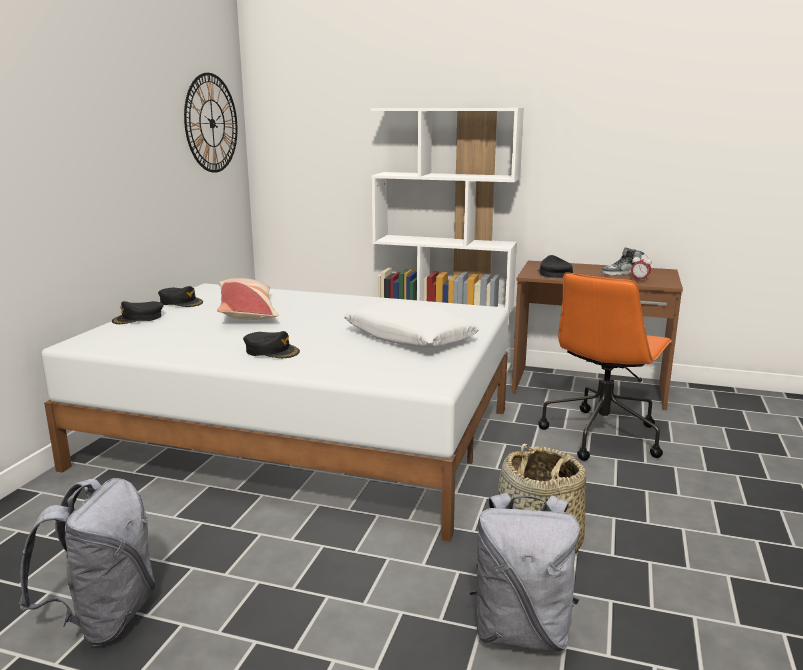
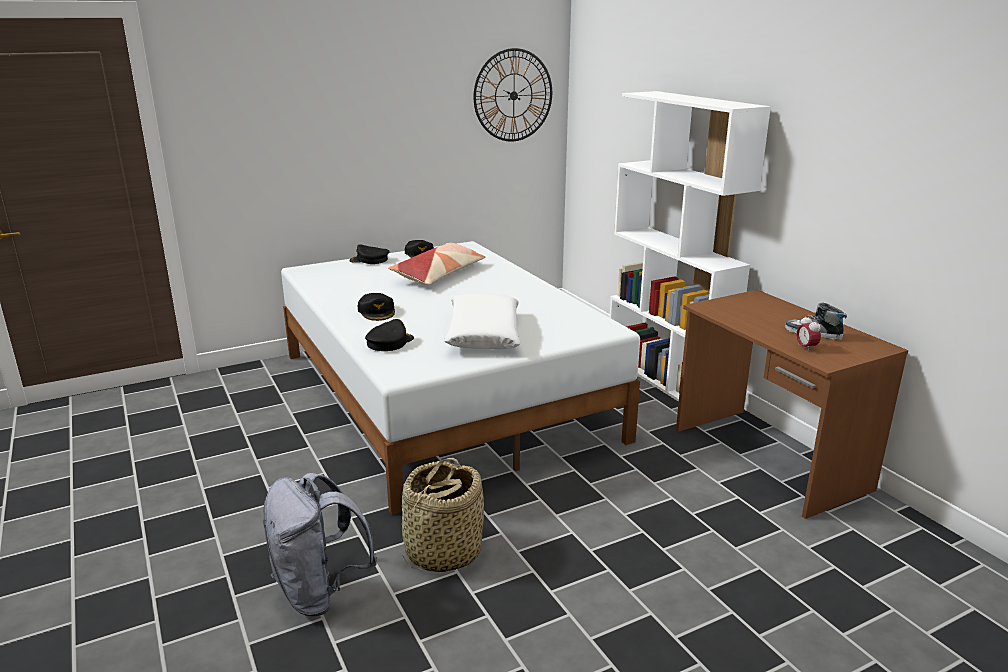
camera: 45 degrees right, 5 degrees up
grey backpack [19,478,156,646] -> none
black cap [537,255,573,278] -> black cap moved to [365,319,414,351]
orange office chair [539,273,673,461] -> none

